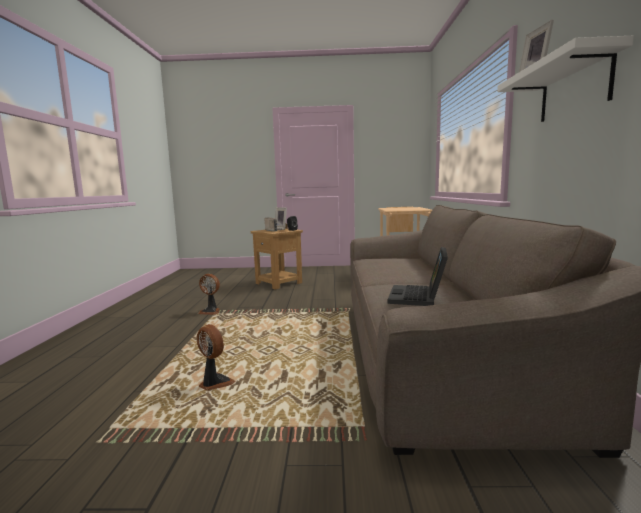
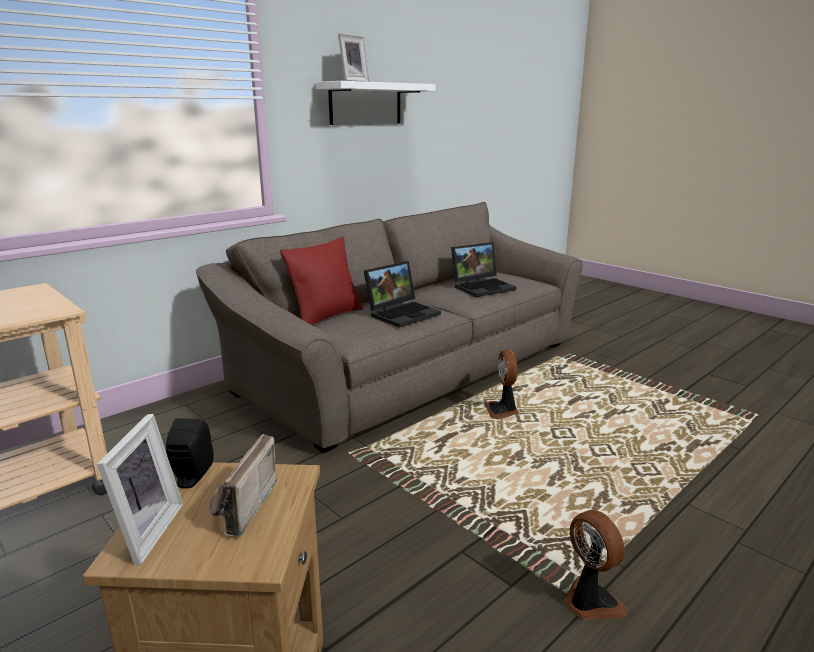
camera: 135 degrees left, 10 degrees up
fan [196,324,235,391] -> fan moved to [485,350,519,419]
none -> red pillow [280,236,363,325]
none -> laptop [364,261,441,328]

